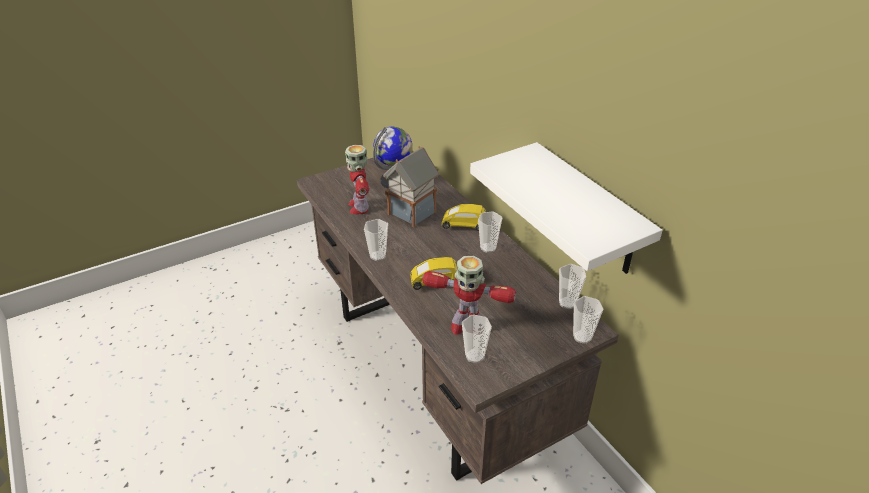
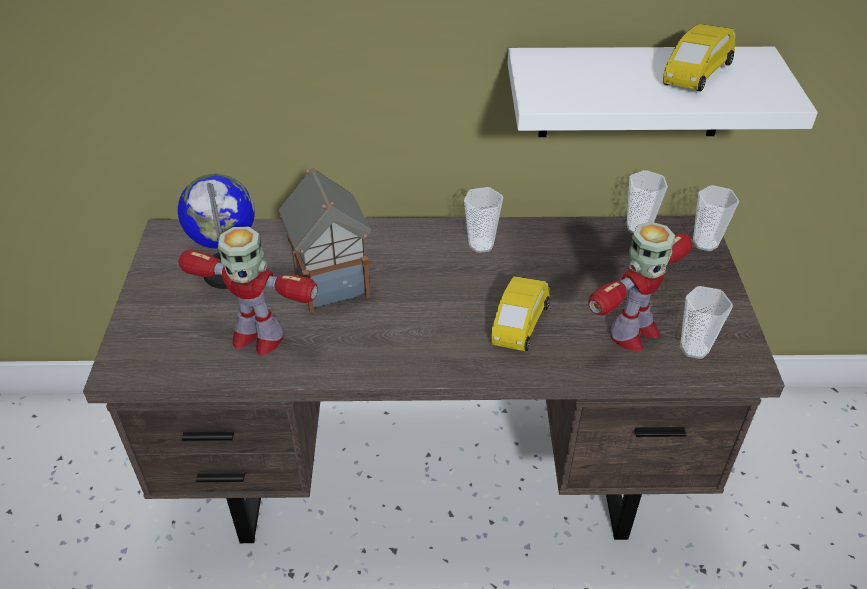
camera: 60 degrees left, 5 degrees up
cup [364,219,388,261] -> none
yellow toy car [441,204,486,231] -> yellow toy car moved to [663,24,735,91]

